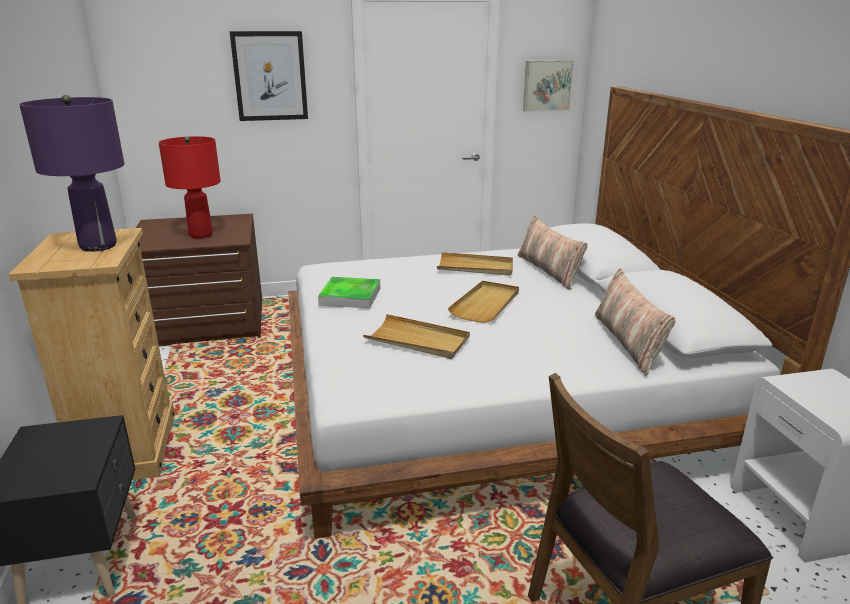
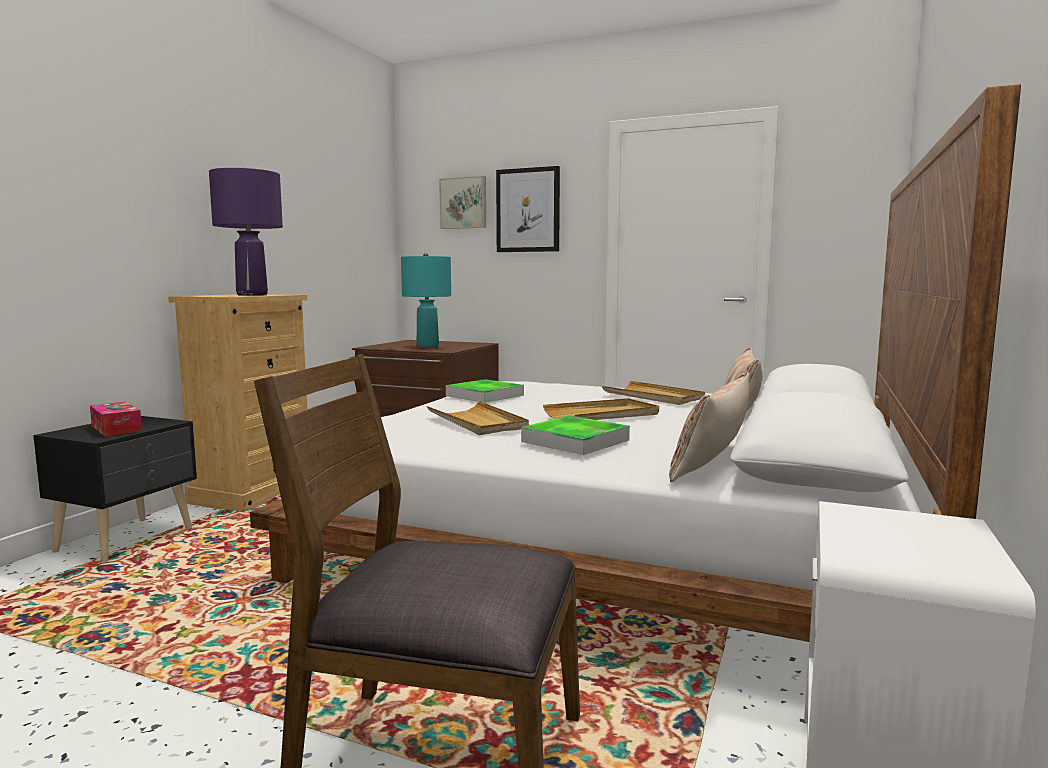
camera: 35 degrees right, 15 degrees down
red table lamp [159,136,221,239] -> turquoise table lamp [401,253,451,348]
picture [523,60,574,111] -> picture moved to [439,176,486,229]
none -> tissue box [90,402,142,436]
none -> tray [521,416,630,455]

